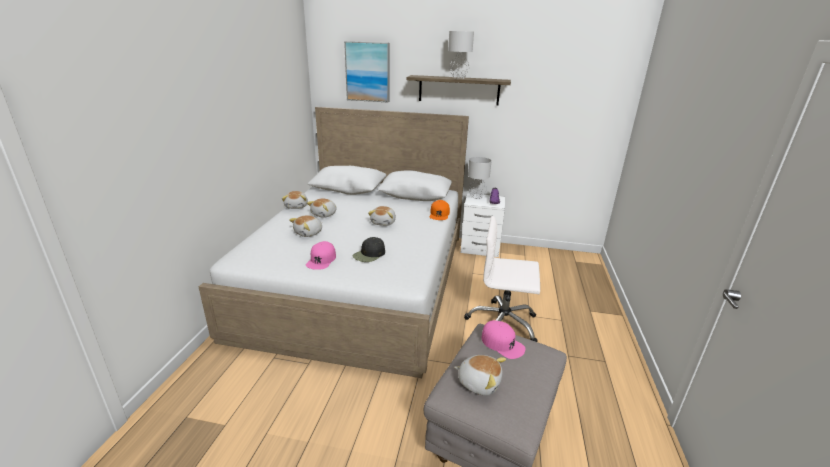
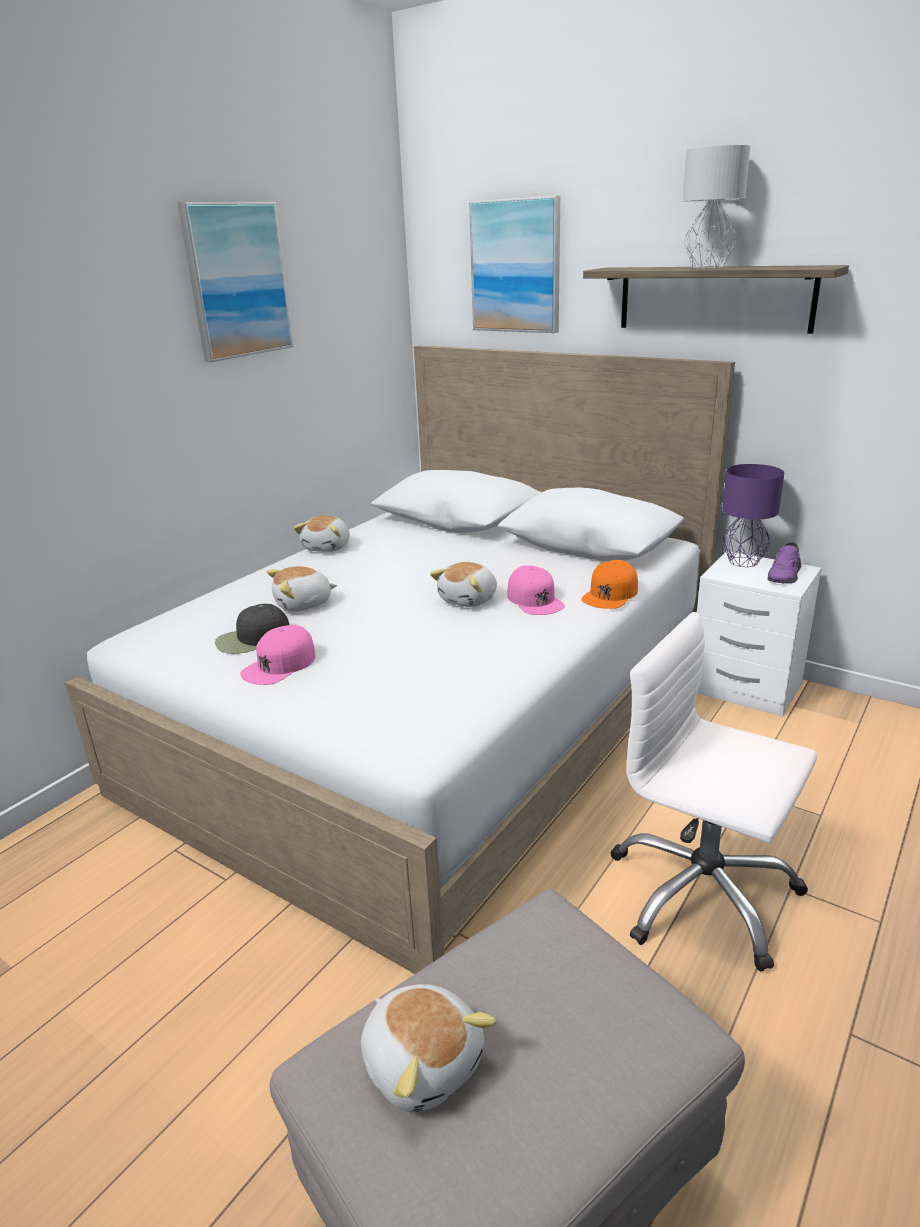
camera: 25 degrees right, 0 degrees up
plush toy [307,198,337,218] -> none
black cap [353,237,385,262] -> black cap moved to [215,604,289,654]
grey table lamp [468,157,491,199] -> purple table lamp [722,464,784,567]
pink cap [481,320,525,359] -> pink cap moved to [507,565,565,615]
none -> picture [178,202,293,362]

